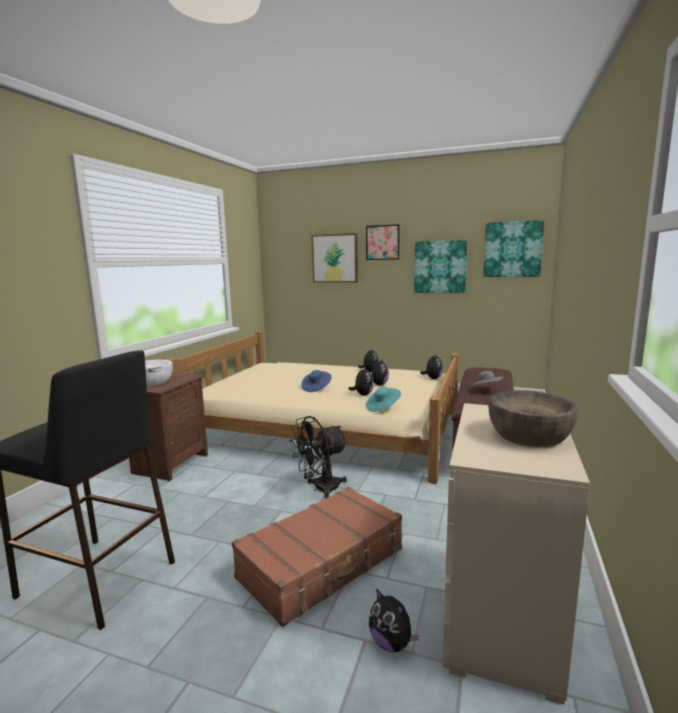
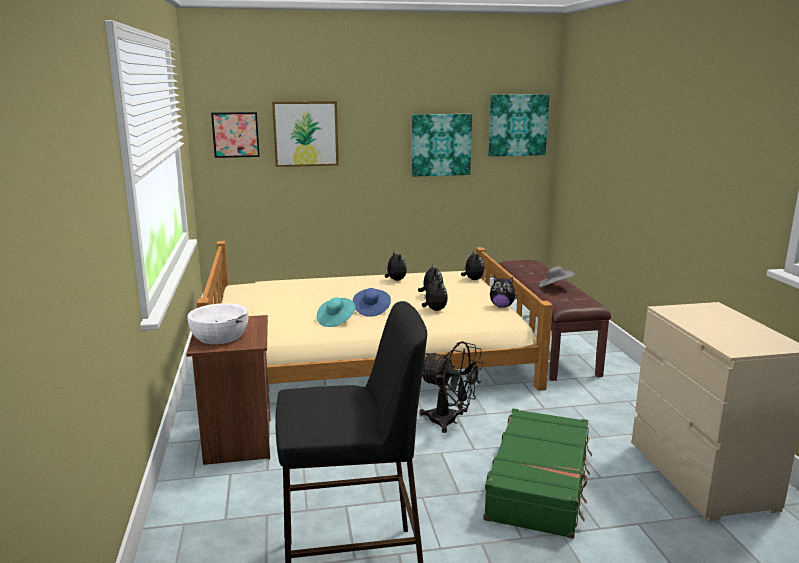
camera: 30 degrees left, 5 degrees up
brown suitcase [232,487,402,627] -> green suitcase [484,409,592,539]
black fan [290,416,348,498] -> black fan turned 90 degrees counterclockwise [419,341,483,433]
picture [366,224,400,260] -> picture moved to [211,112,260,158]
turquoise hat [366,387,401,412] -> turquoise hat moved to [317,298,356,327]
plush toy [369,588,419,652] -> plush toy moved to [490,276,518,308]
brown bowl [489,390,578,447] -> none

